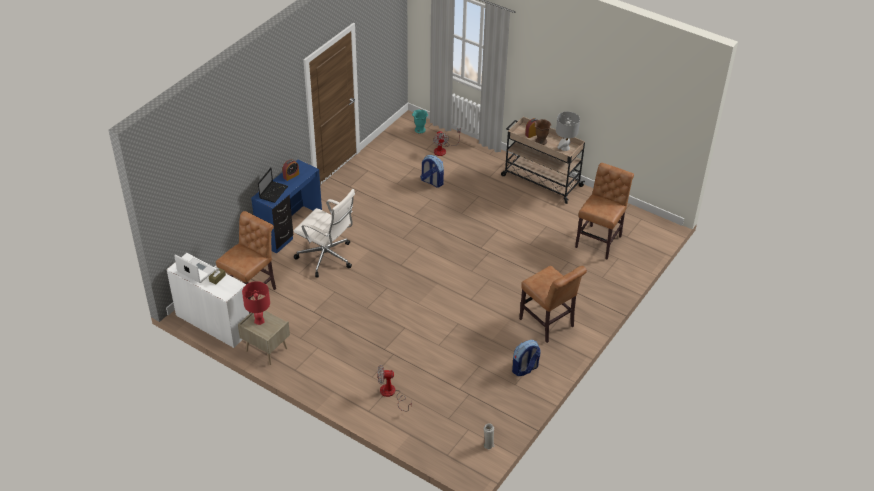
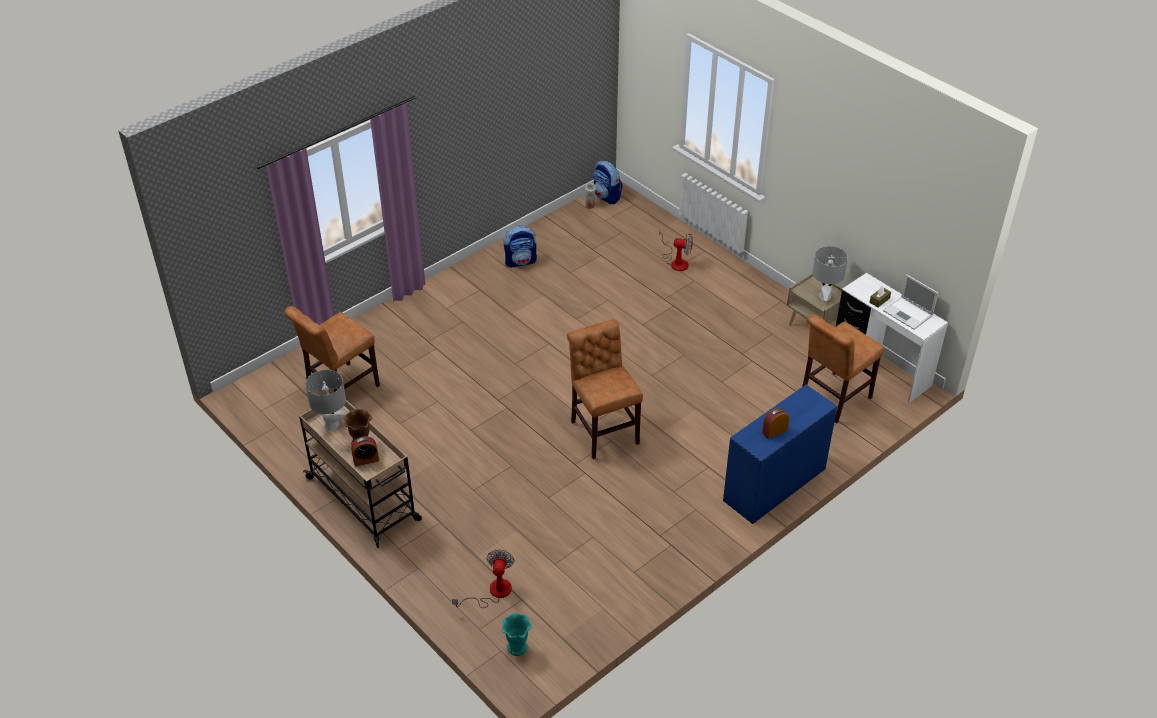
camera: 165 degrees left, 0 degrees up
red table lamp [242,281,270,325] -> grey table lamp [812,246,848,302]
laptop [258,168,288,203] -> none
white office chair [293,189,355,277] -> none
backpack [420,155,444,188] -> backpack moved to [593,161,623,204]
brown chair [519,266,587,343] -> brown chair moved to [567,319,643,459]

